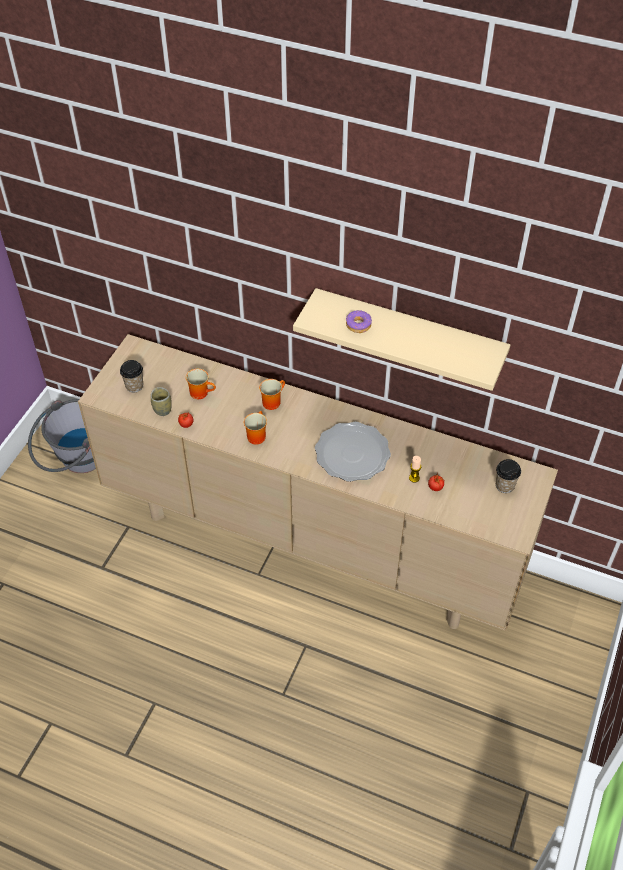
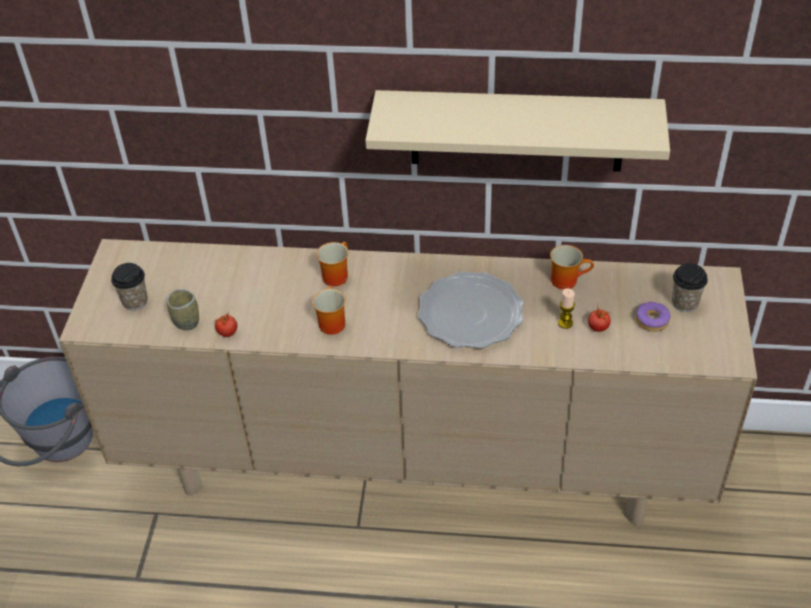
camera: 15 degrees left, 5 degrees down
mug [186,369,216,399] -> mug moved to [550,245,594,290]
donut [346,310,372,333] -> donut moved to [636,302,671,331]

